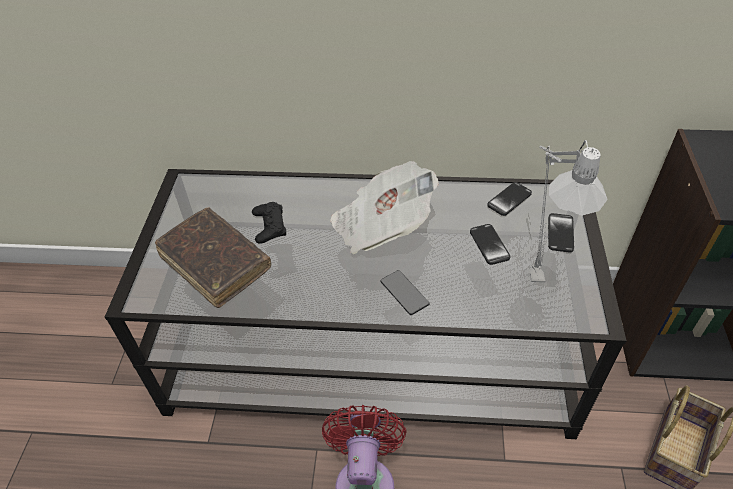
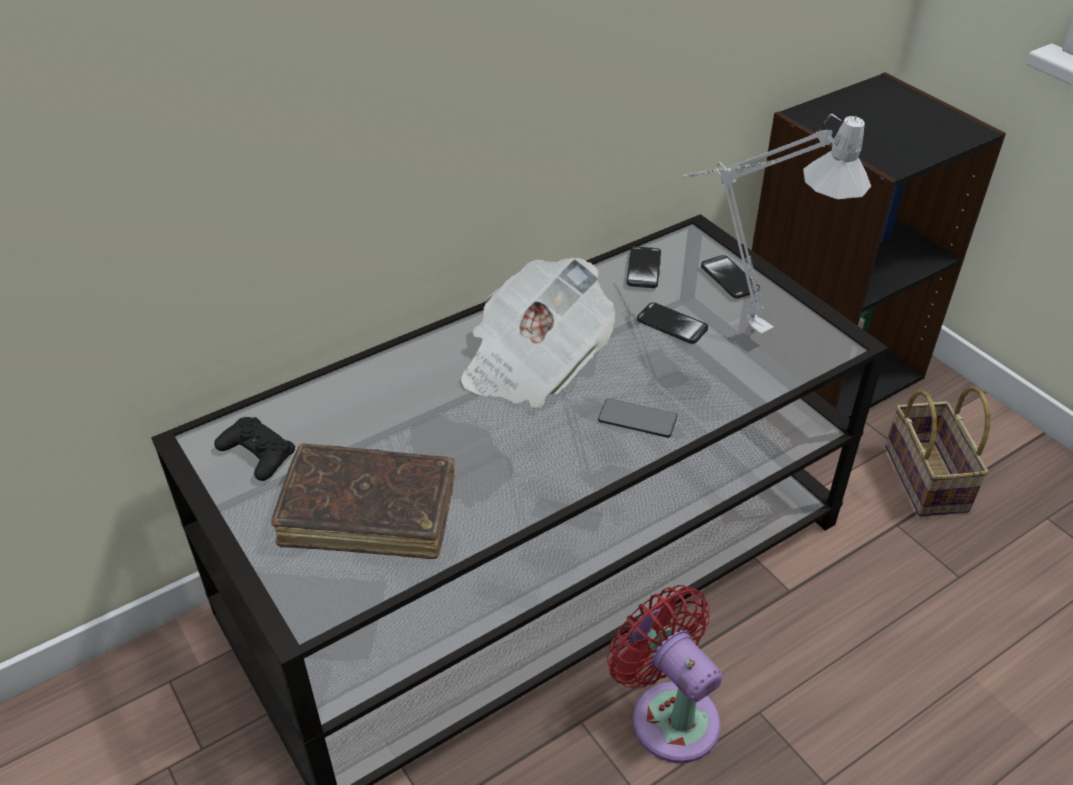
camera: 40 degrees left, 5 degrees down
black game controller [252,202,286,244] -> black game controller moved to [214,417,295,481]

